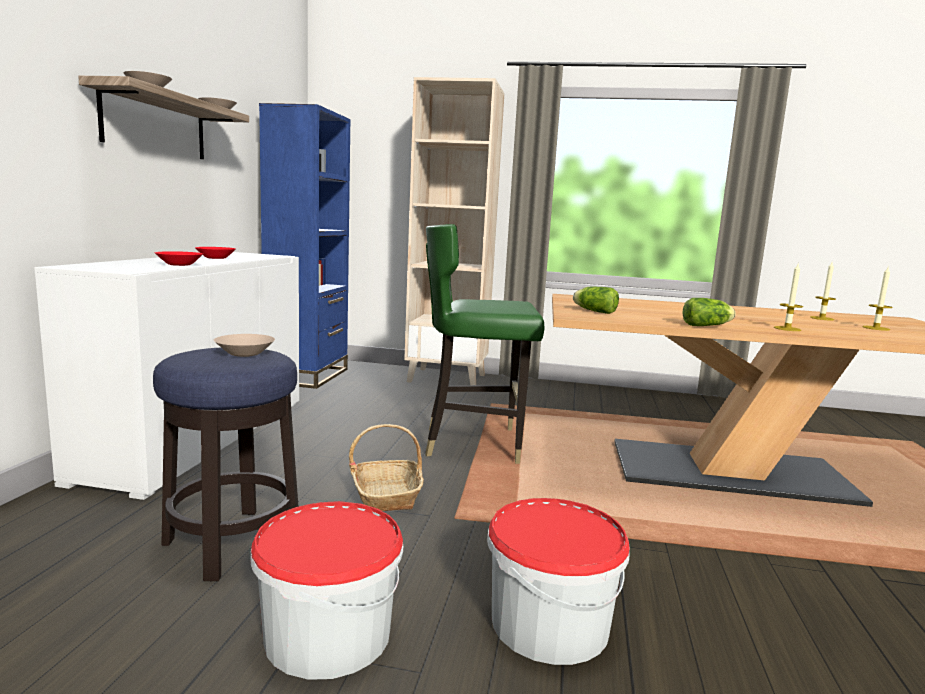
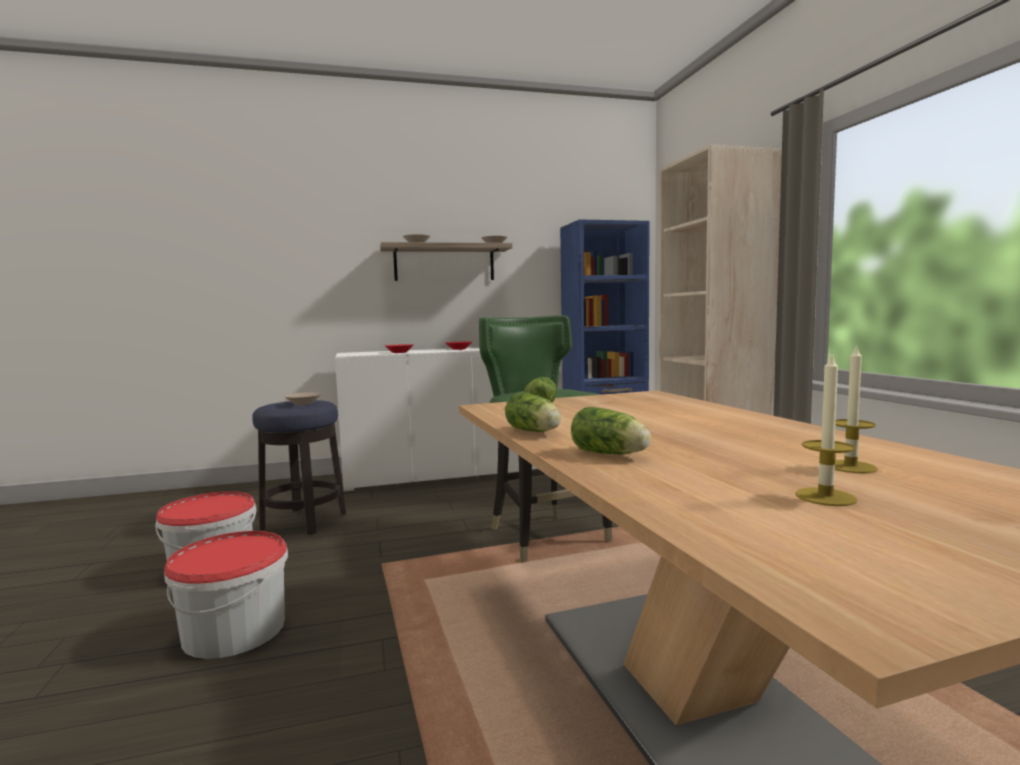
camera: 65 degrees right, 5 degrees down
basket [349,424,424,511] -> none
candle [774,264,803,331] -> lettuce [571,407,651,454]

